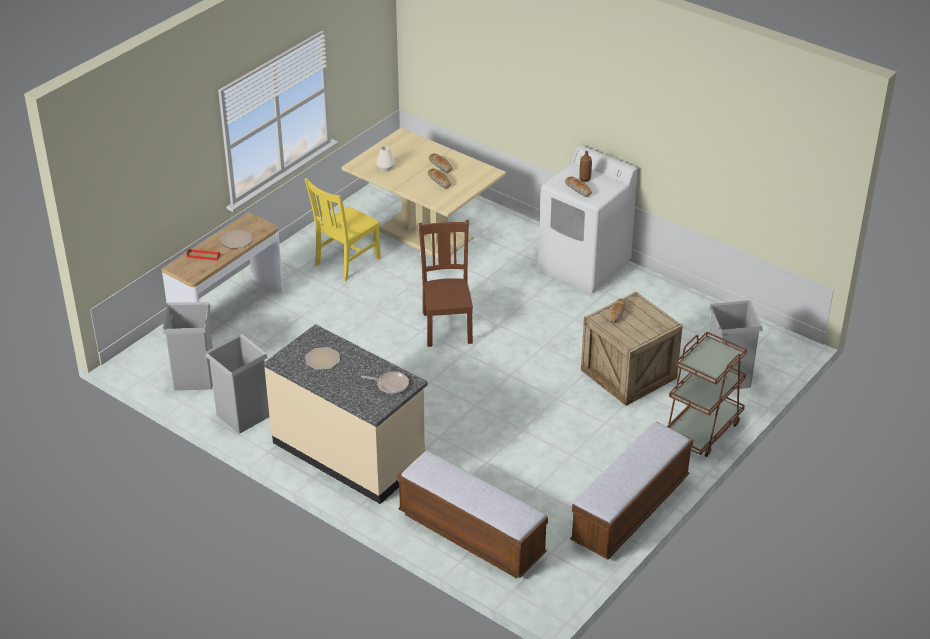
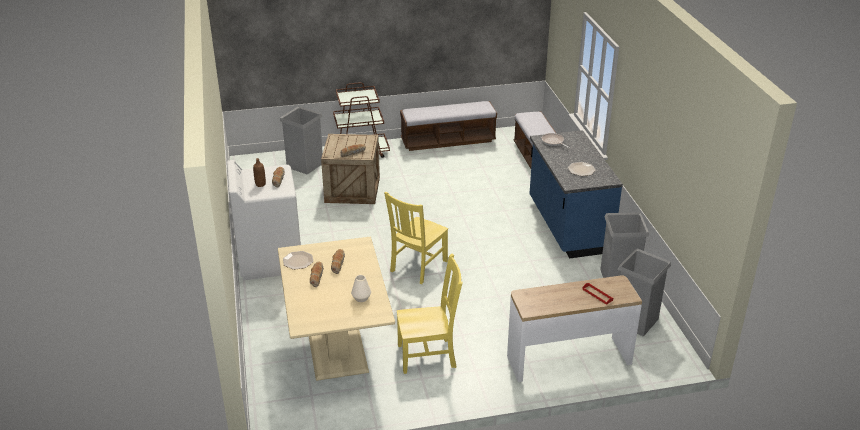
camera: 140 degrees left, 5 degrees down
plate [221,230,252,249] -> plate moved to [283,251,313,270]
beige counter [263,324,428,504] -> blue counter [529,130,623,258]
brown chair [418,220,473,347] -> yellow chair [384,192,448,284]

